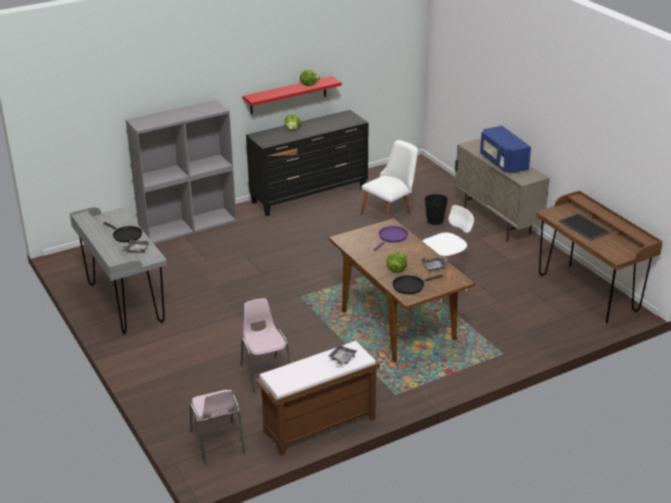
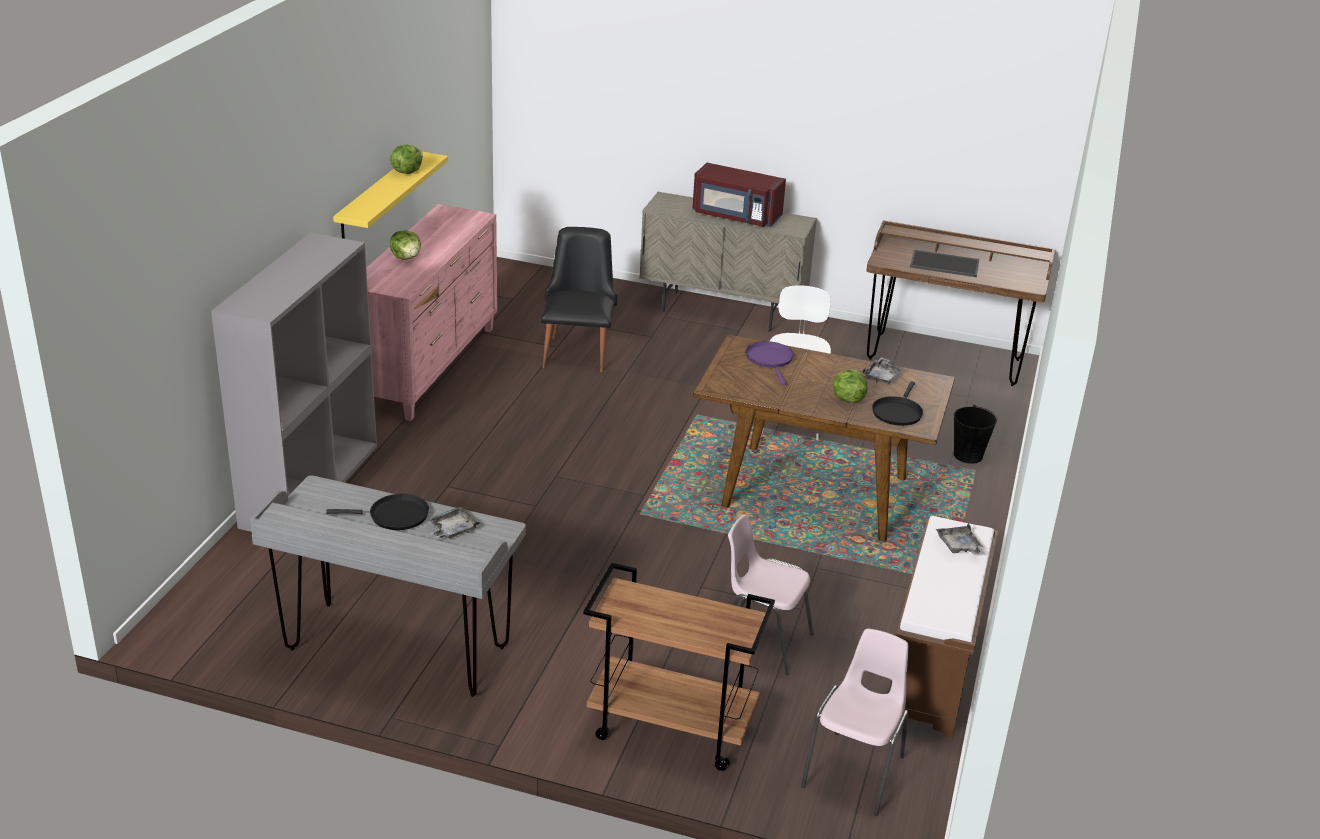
camera: 45 degrees left, 0 degrees up
pink chair [189,390,245,464] -> pink chair turned 90 degrees counterclockwise [801,628,909,816]
red shelf [243,76,342,114] -> yellow shelf [333,152,448,239]
black dresser [246,110,369,216] -> pink dresser [366,204,497,421]
white chair [361,140,418,220] -> black chair [541,227,617,372]
black bucket [425,194,448,225] -> black bucket moved to [954,405,997,464]
blue microwave [480,126,531,174] -> red microwave [692,163,786,227]
none -> brown cart [583,563,775,771]

